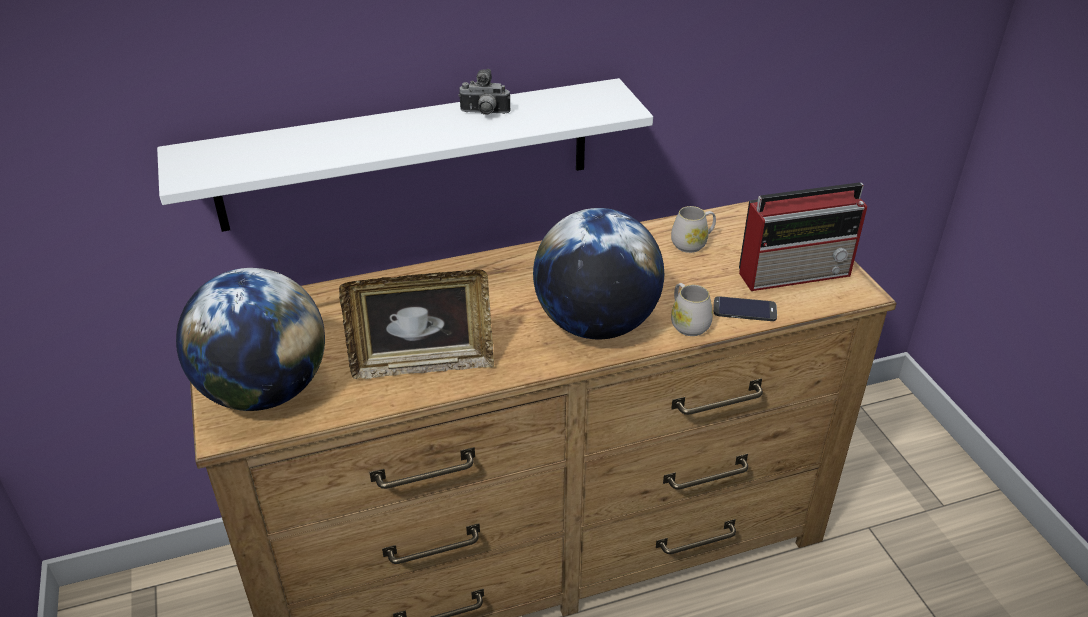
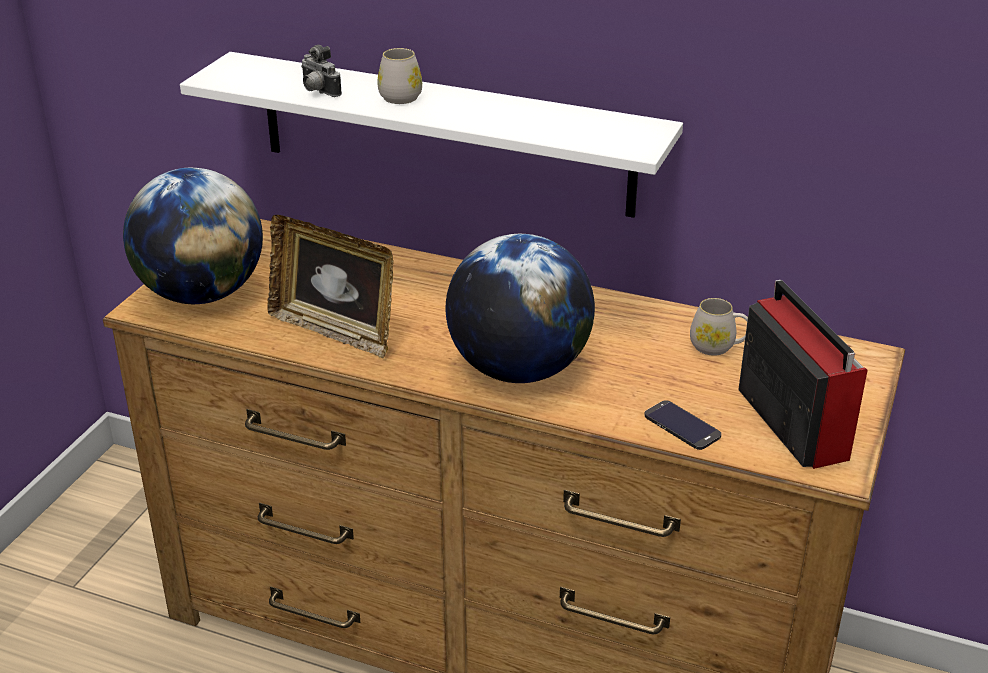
camera: 40 degrees right, 5 degrees down
camera [458,69,510,115] -> camera moved to [301,45,342,97]
white mug [671,283,713,336] -> white mug moved to [377,48,422,104]
radio [739,182,867,291] -> radio turned 135 degrees counterclockwise [738,280,867,469]

